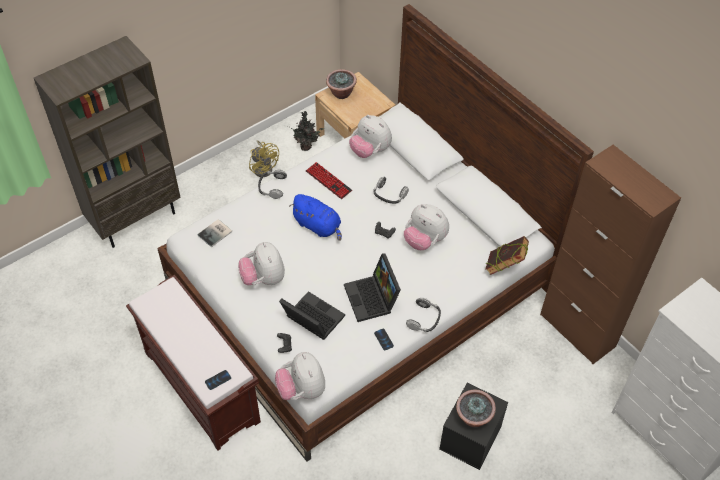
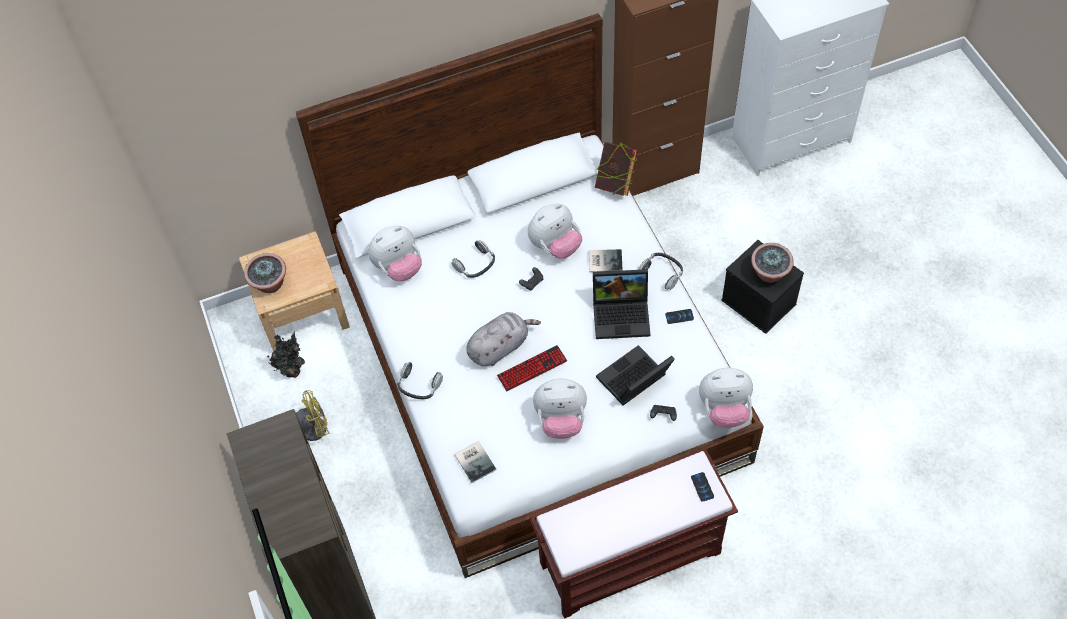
camera: 70 degrees left, 5 degrees up
blue plush toy [290,194,342,241] -> grey plush toy [466,312,541,366]
keyboard [306,162,352,199] -> keyboard moved to [497,345,567,391]
none -> book [589,249,623,272]

